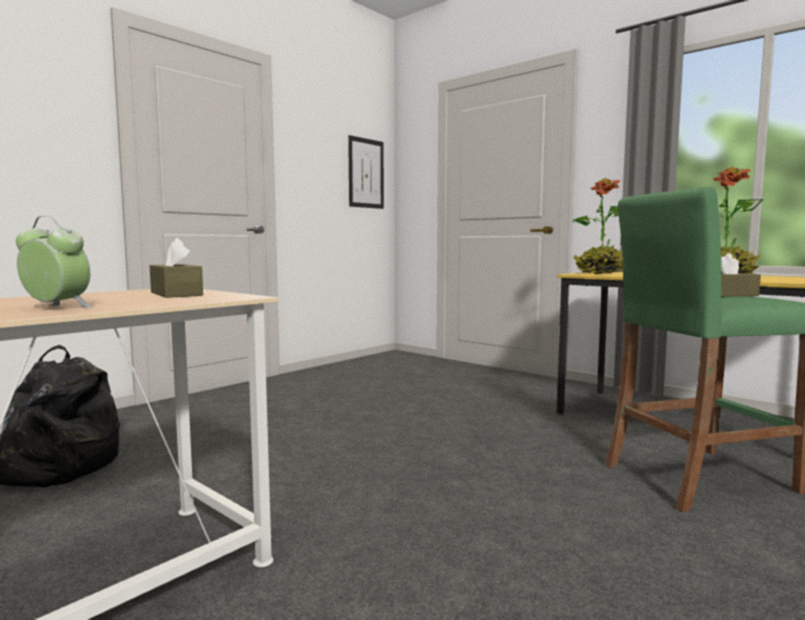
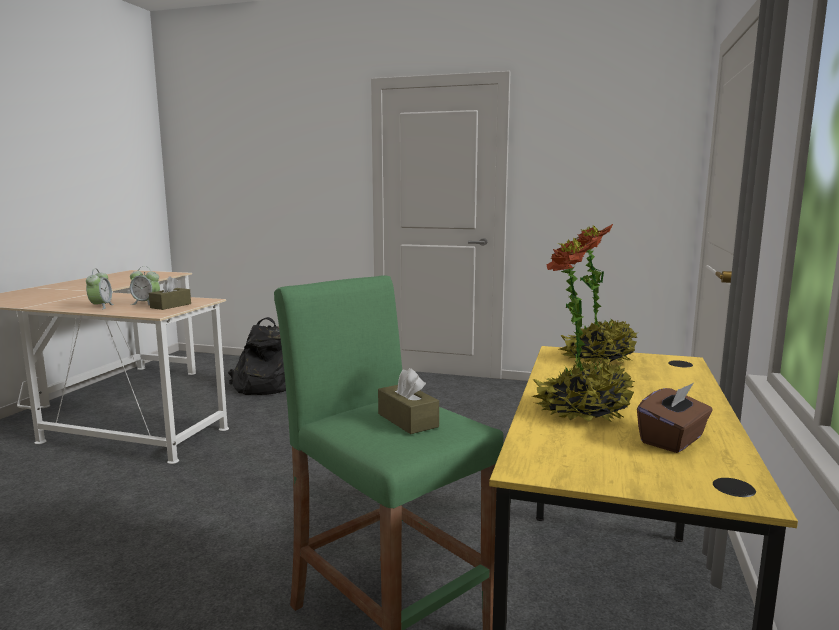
camera: 65 degrees right, 5 degrees up
picture [348,135,384,209] -> none
none -> alarm clock [130,266,160,306]
none -> brown tissue box [637,383,713,453]

